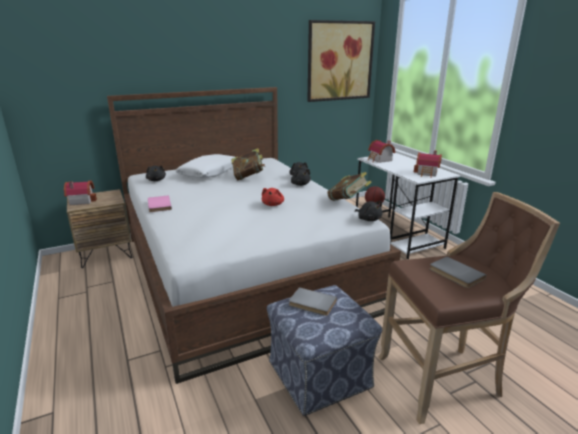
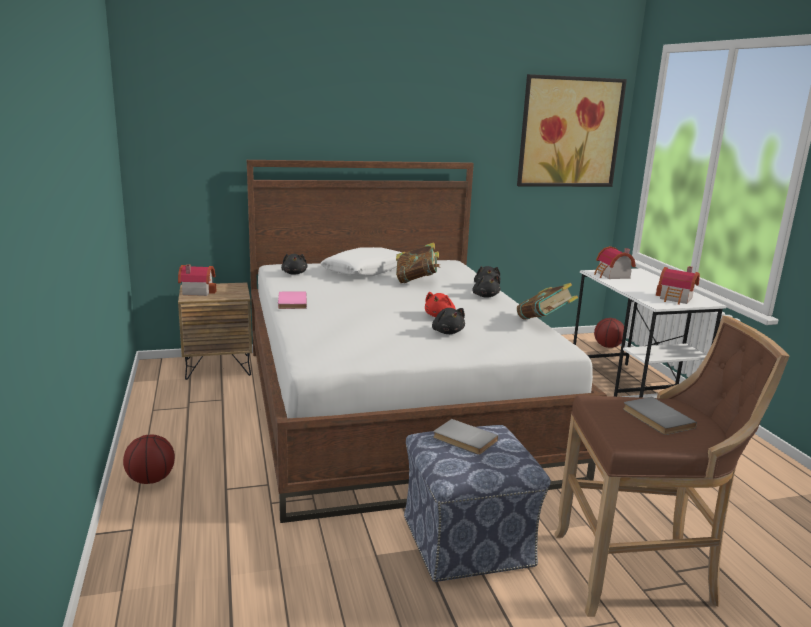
camera: 10 degrees right, 5 degrees down
black plush toy [355,201,383,221] -> black plush toy moved to [432,308,465,334]
none -> basketball [123,434,175,484]

